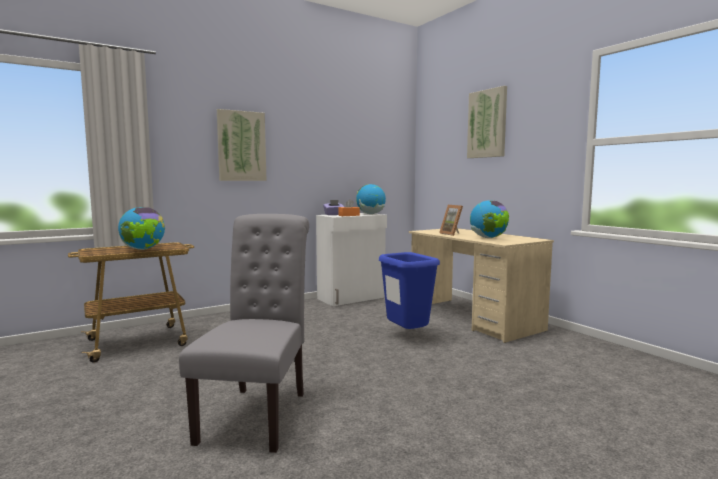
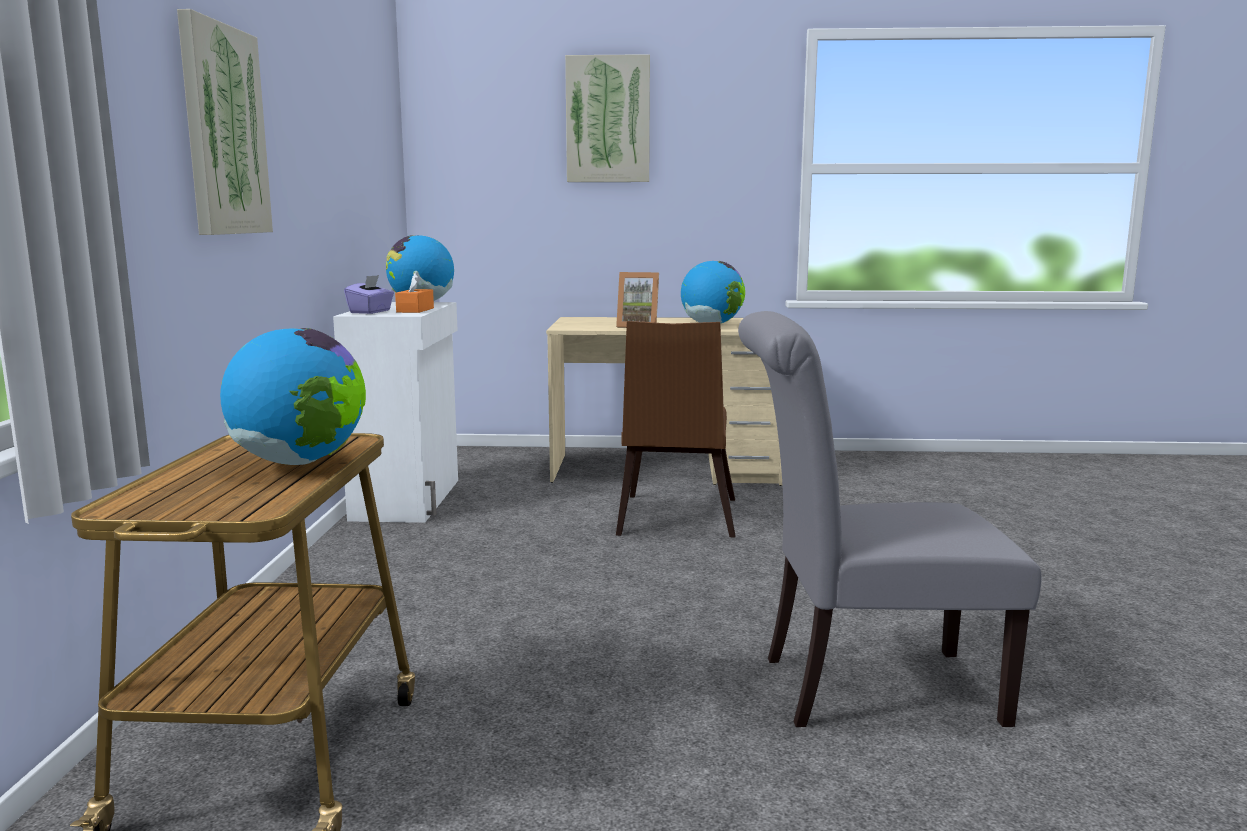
camera: 55 degrees left, 5 degrees up
grey chair [179,214,309,453] -> grey chair turned 45 degrees counterclockwise [738,311,1042,727]
blue trash can [379,252,440,329] -> brown chair [616,321,735,538]

